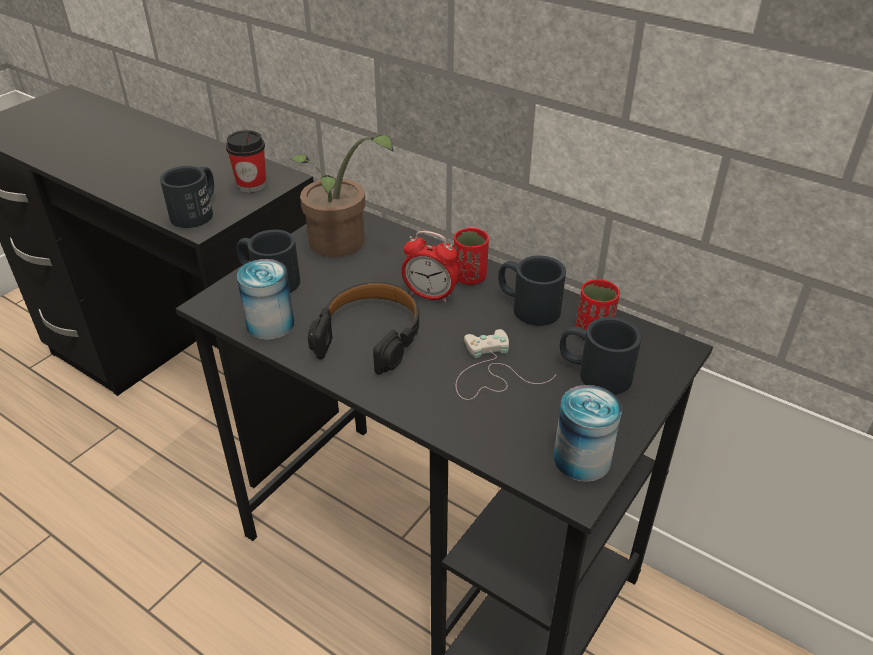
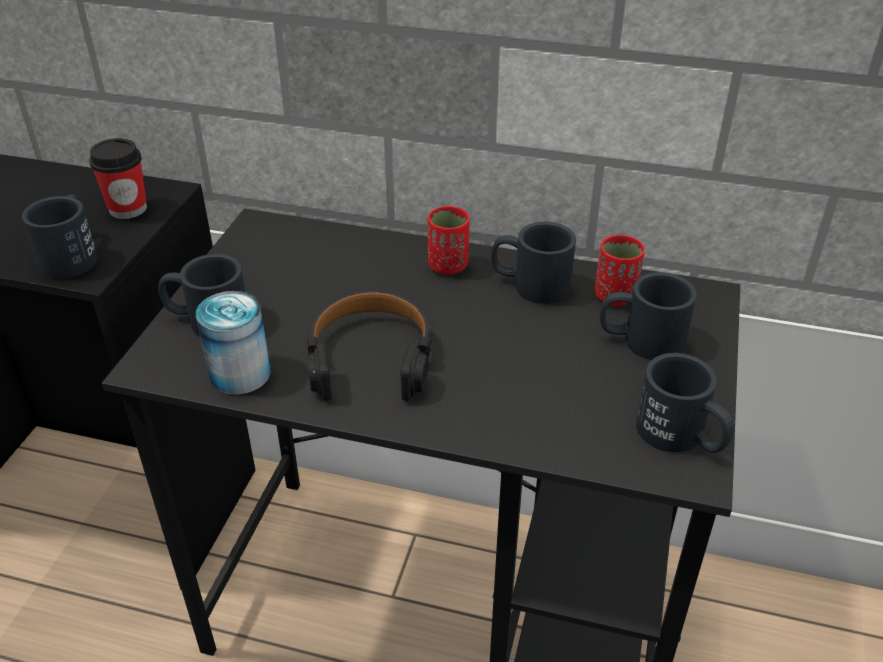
camera: 20 degrees left, 0 degrees up
potted plant [290,135,394,257] -> none
alarm clock [402,231,459,303] -> none
white game controller [456,329,556,400] -> none
can [554,385,622,482] -> black mug [636,353,734,453]

